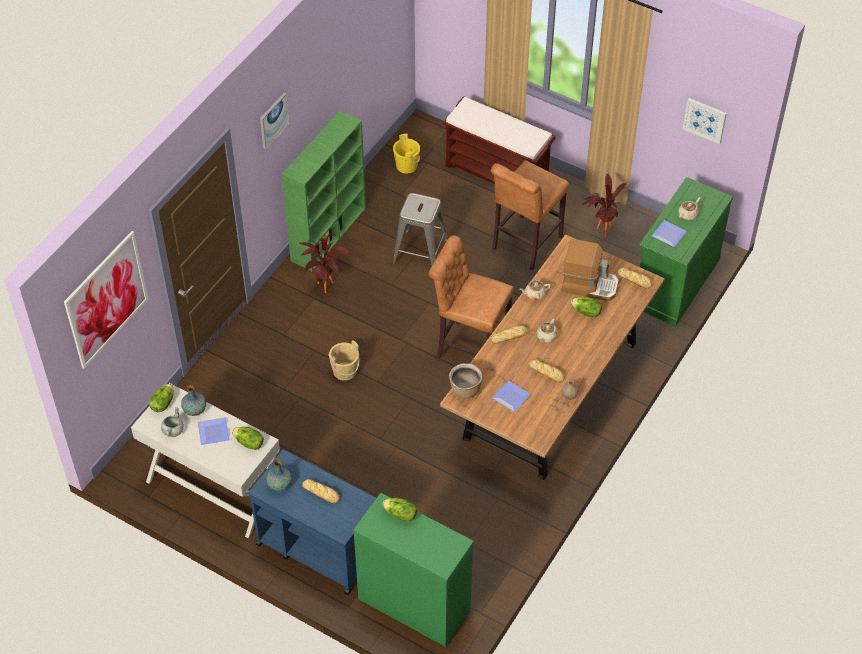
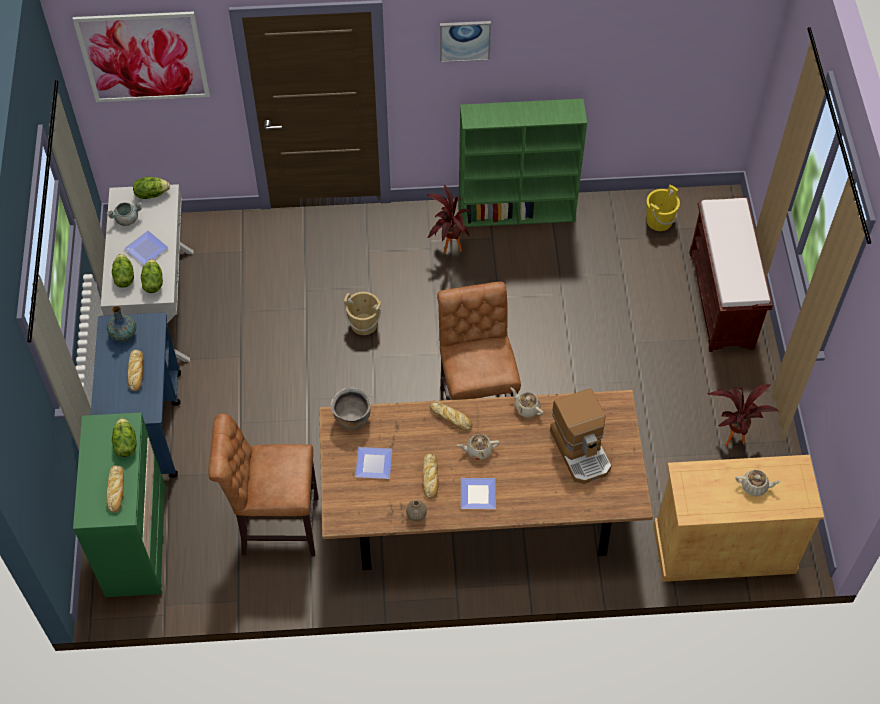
camera: 55 degrees right, 5 degrees up
vase [181,385,206,416] -> none
grey stool [393,193,447,265] -> none
brown stool [491,160,569,270] -> brown stool moved to [209,414,318,556]
lettuce [571,297,602,317] -> lettuce moved to [112,254,134,288]
bread [617,268,652,289] -> bread moved to [107,465,124,513]
green cabinet [639,177,733,327] -> beige cabinet [653,455,824,582]
plate [652,220,687,247] -> plate moved to [461,478,496,509]
picture [683,98,727,144] -> none

